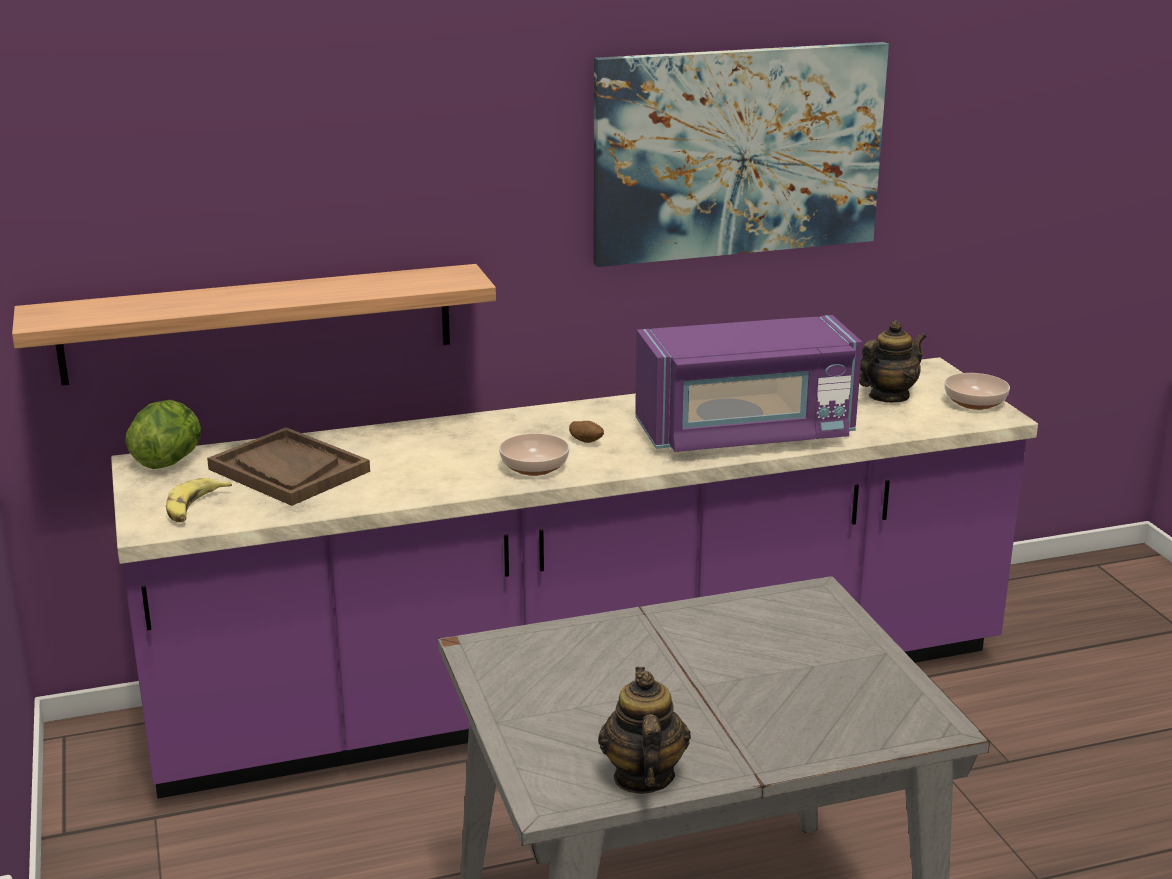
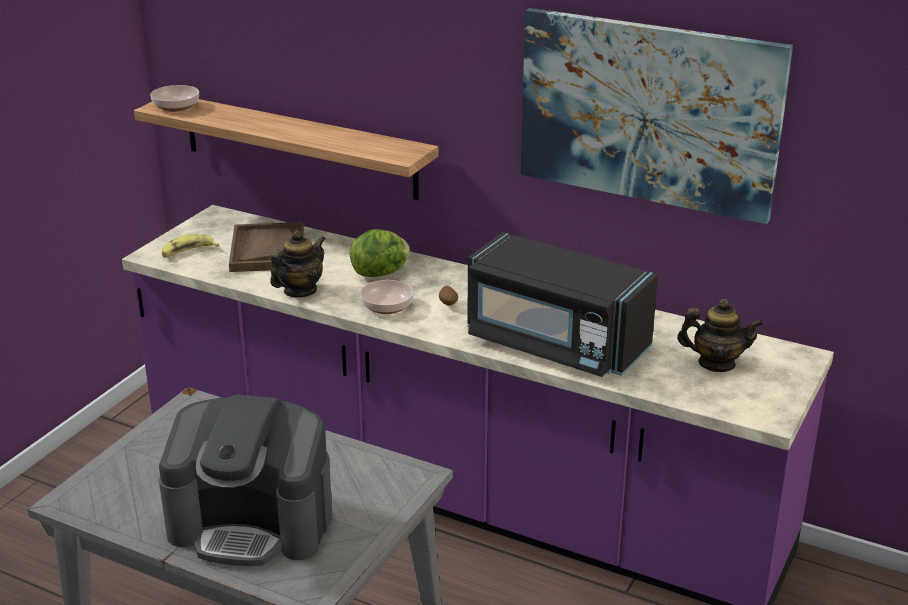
camera: 45 degrees right, 5 degrees up
lettuce [125,400,201,469] -> lettuce moved to [350,229,410,277]
teapot [598,667,691,794] -> teapot moved to [270,230,326,298]
purple microwave [635,315,862,452] -> black microwave [467,232,658,377]
bowl [945,373,1010,410] -> bowl moved to [150,85,199,112]
none -> coffee machine [159,394,332,566]

